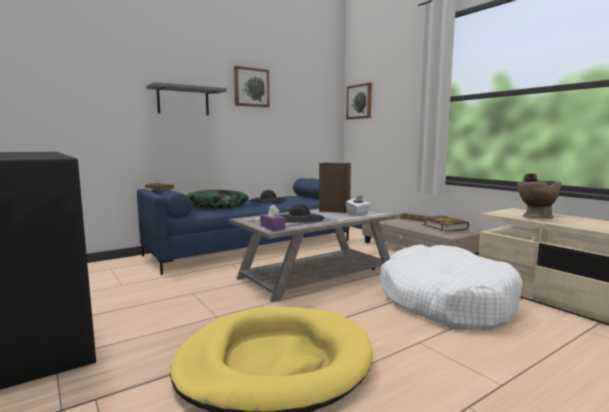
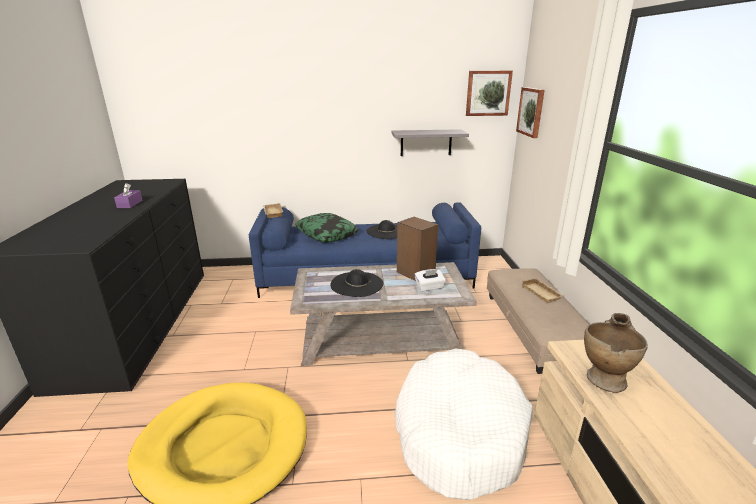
camera: 30 degrees right, 15 degrees up
grey shelf [146,82,227,115] -> grey shelf moved to [391,129,469,156]
picture [234,66,270,107] -> picture moved to [466,70,513,116]
purple tissue box [260,205,285,231] -> purple tissue box moved to [114,183,142,208]
book [422,216,470,232] -> none

